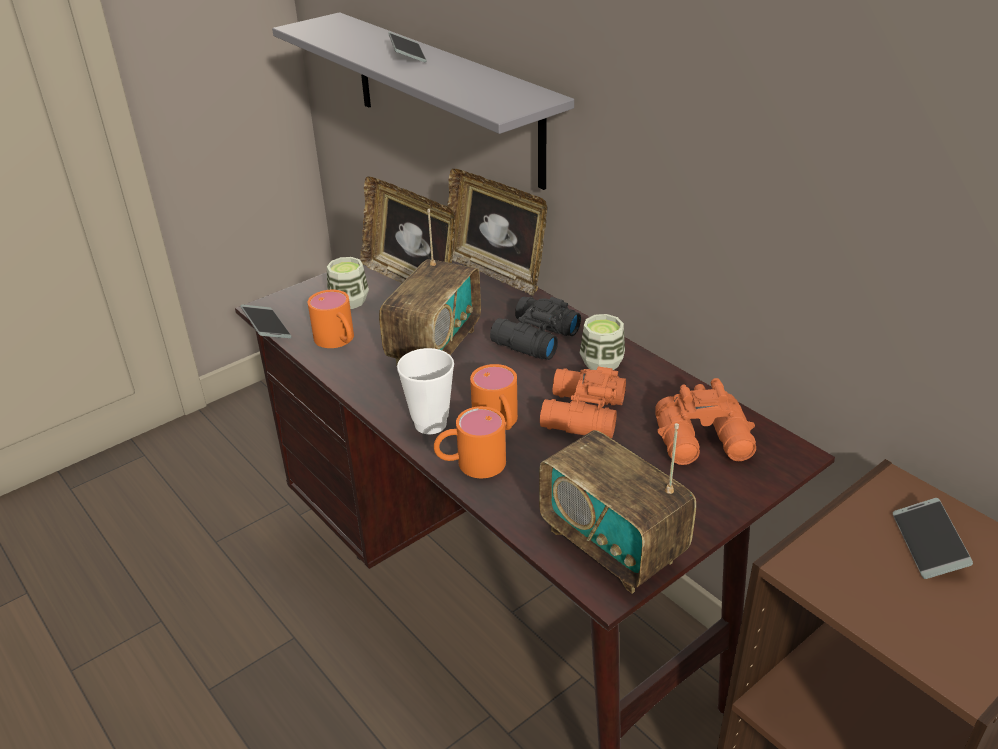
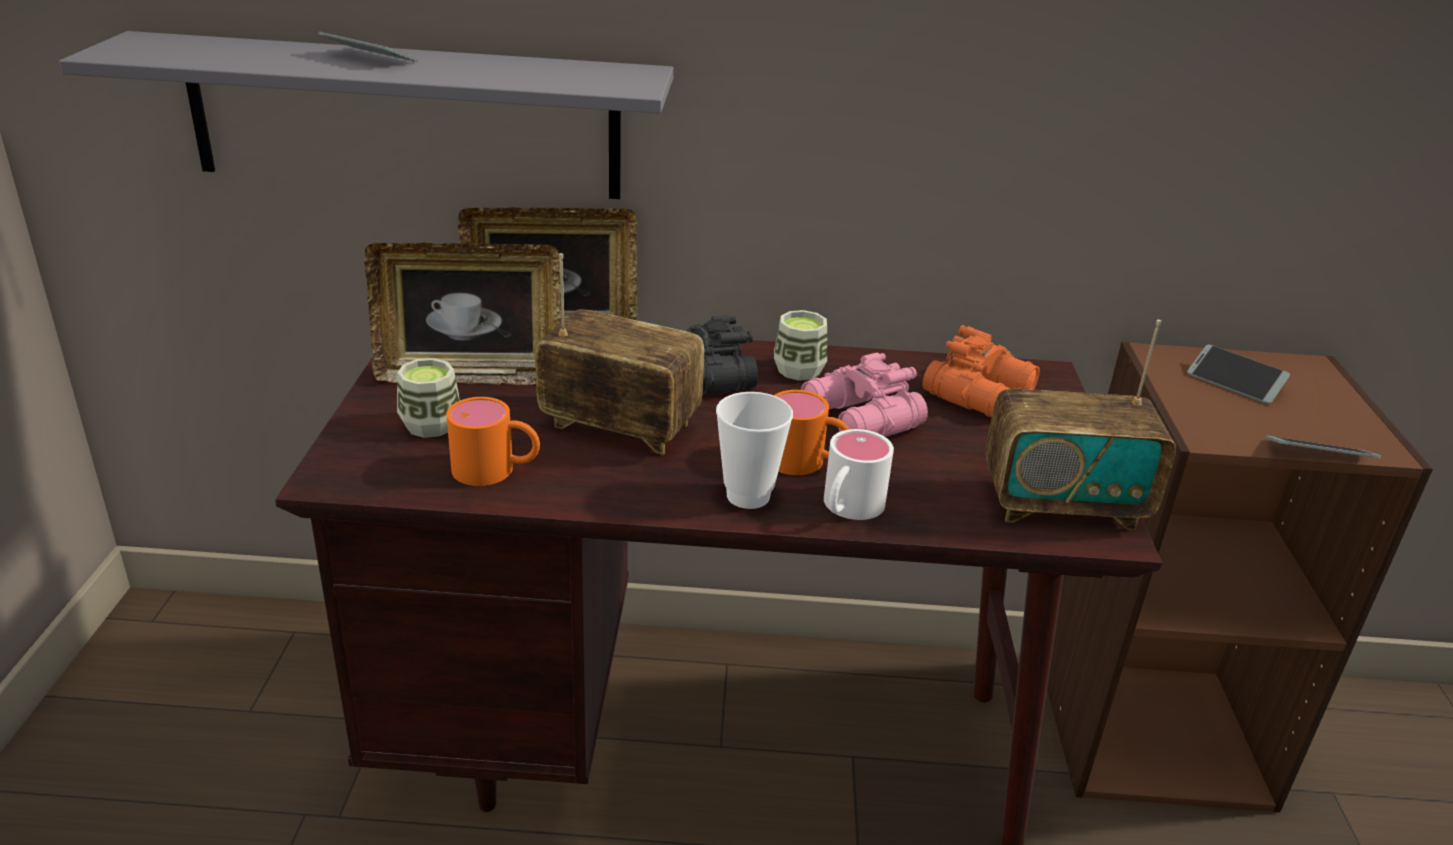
camera: 50 degrees left, 5 degrees down
phone [240,304,292,338] -> phone moved to [1265,436,1381,459]
radio [379,209,481,365] -> radio turned 45 degrees counterclockwise [535,253,704,455]
orange mug [434,406,506,478] -> white mug [824,429,894,520]
orange binoculars [540,367,626,438] -> pink binoculars [801,352,928,437]

